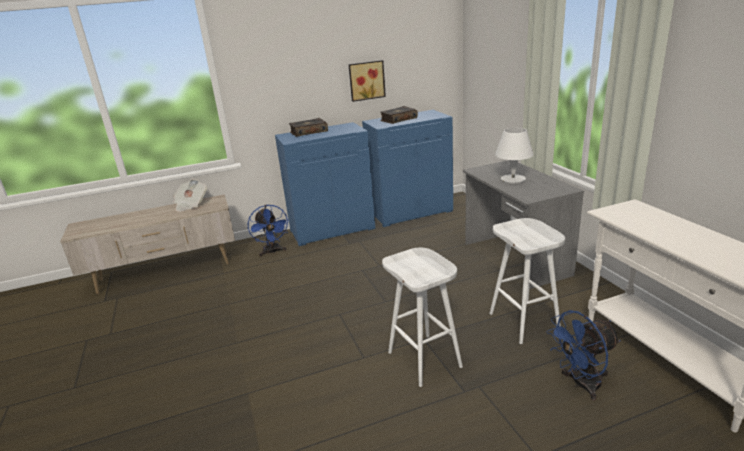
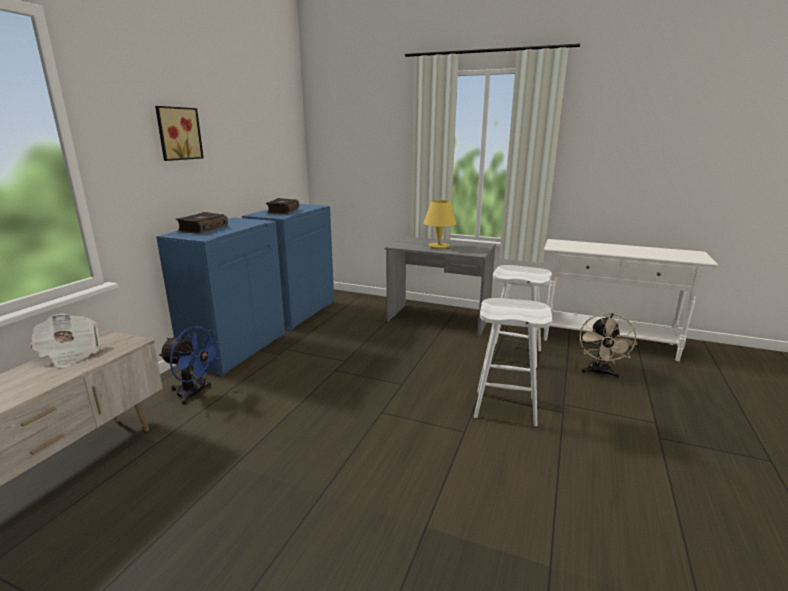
camera: 50 degrees left, 5 degrees down
picture [349,60,386,102] -> picture moved to [155,106,204,161]
white table lamp [495,128,534,184] -> yellow table lamp [424,200,456,249]
blue fan [546,310,621,401] -> beige fan [579,313,637,378]

